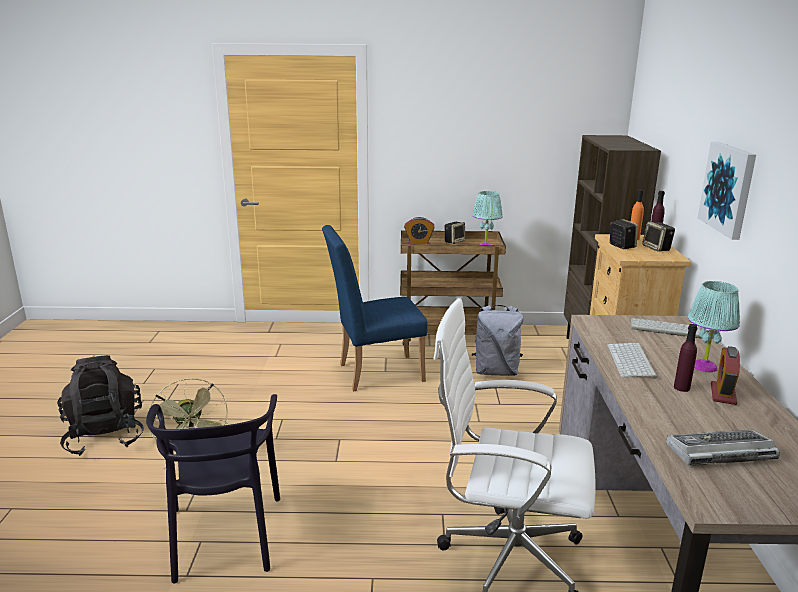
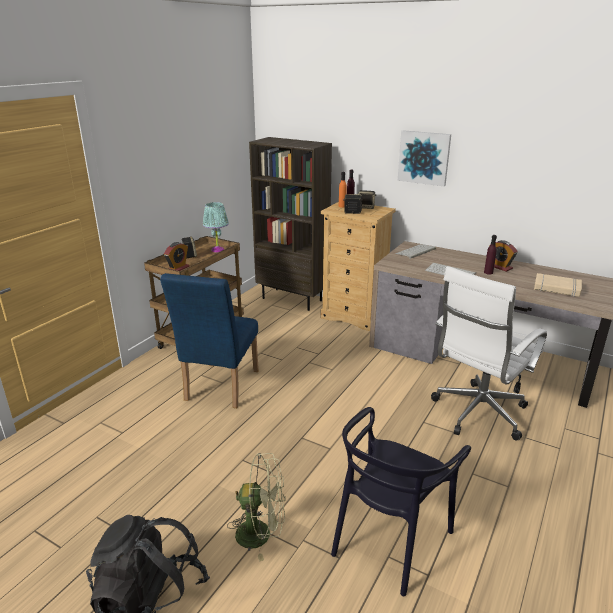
camera: 60 degrees left, 5 degrees up
black chair [146,394,280,583] -> black chair turned 105 degrees clockwise [331,407,471,596]
grey backpack [472,305,523,376] -> none
keyboard [666,430,780,466] -> beige book [534,273,582,297]
turquoise table lamp [688,281,740,373] -> none

